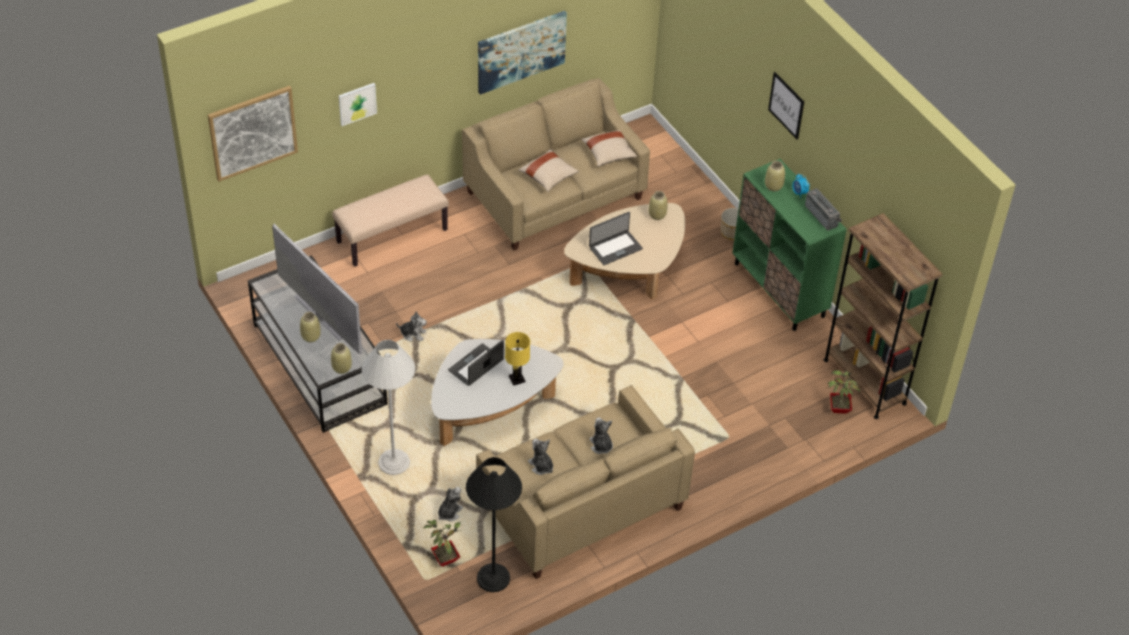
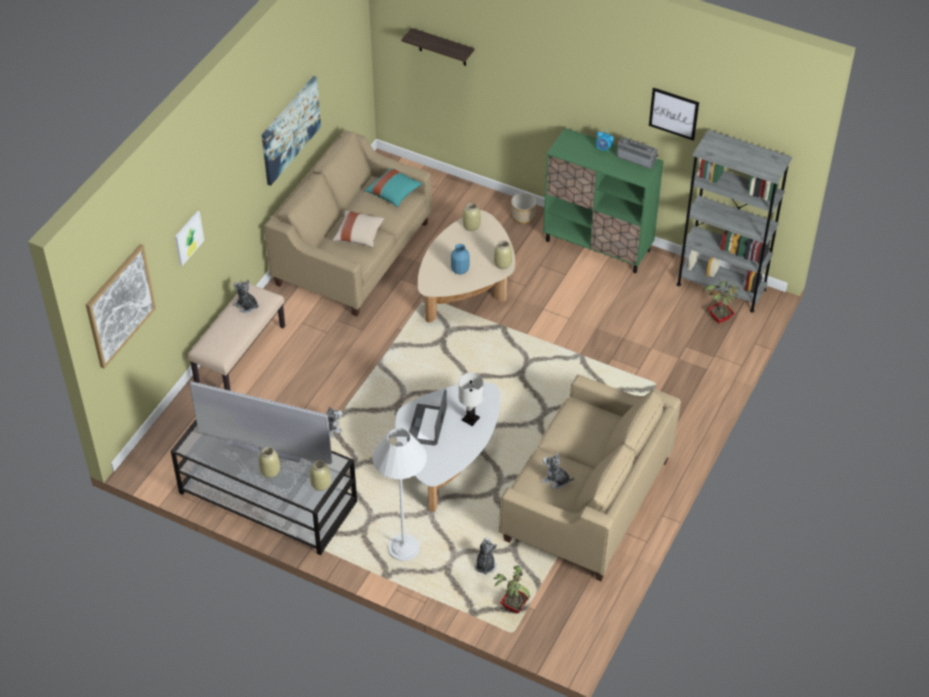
camera: 30 degrees left, 0 degrees up
black floor lamp [466,457,522,592] -> none
yellow table lamp [505,332,530,386] -> white table lamp [459,373,483,426]
beige pillow [581,130,637,167] -> turquoise pillow [364,168,423,207]
laptop [589,212,643,265] -> blue vase [451,244,469,274]
plush toy [589,417,613,454] -> plush toy moved to [234,279,259,313]
beige vase [765,161,785,191] -> beige vase moved to [494,240,512,269]
picture [768,72,804,140] -> picture moved to [649,88,699,141]
brown bookcase [824,213,942,419] -> grey bookcase [677,130,792,313]
none -> shelf [401,28,475,66]

